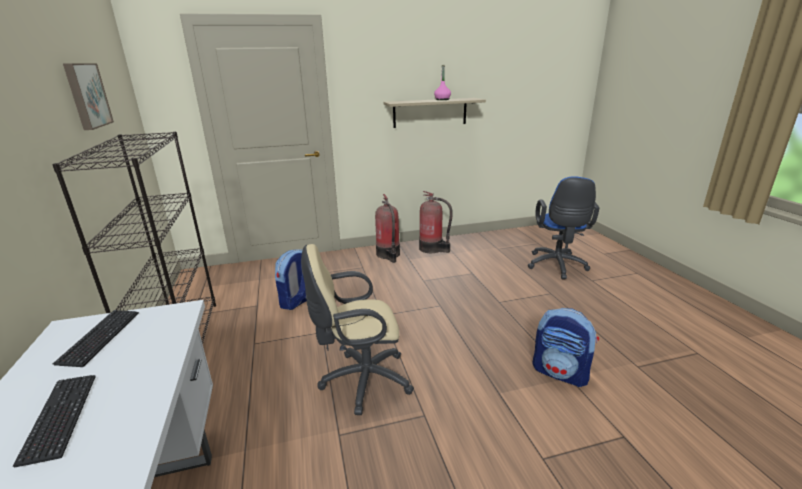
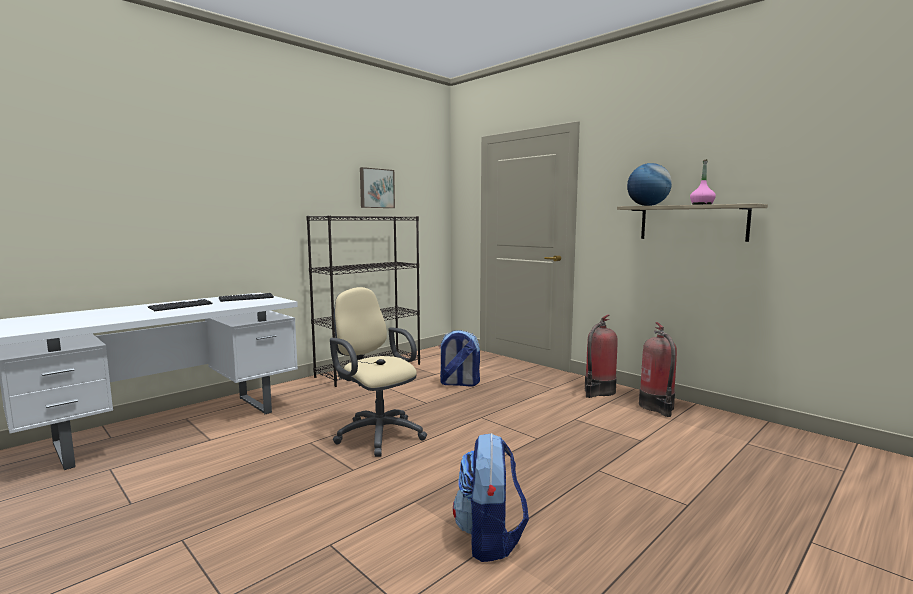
camera: 60 degrees right, 15 degrees down
blue office chair [528,176,600,280] -> none
none -> globe [627,163,672,206]

